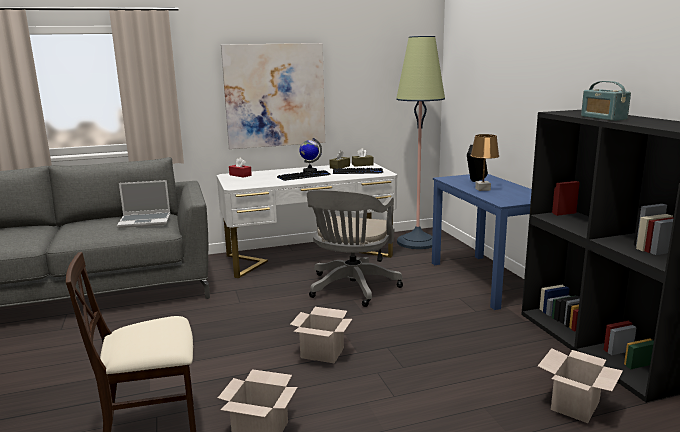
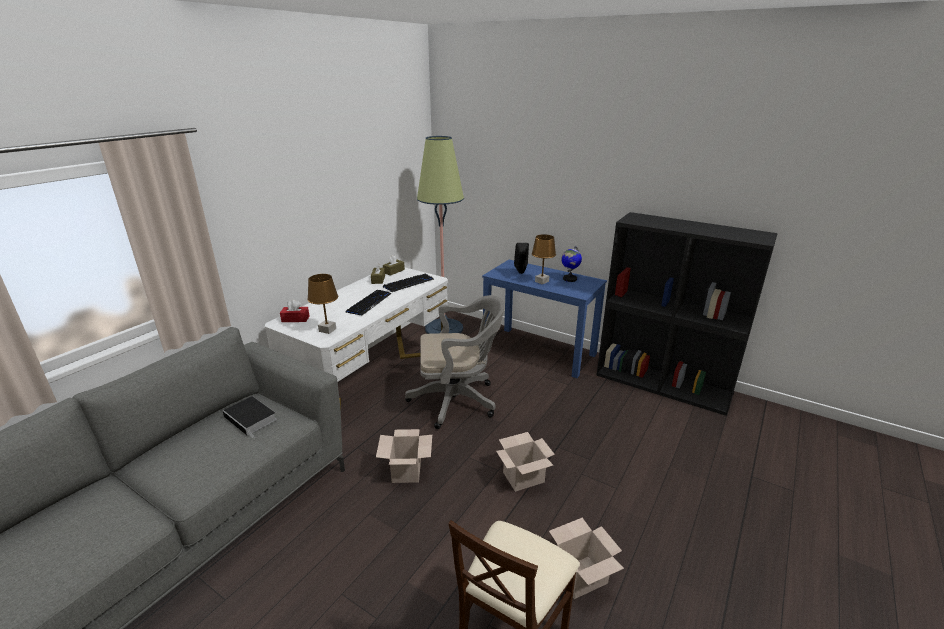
camera: 40 degrees left, 10 degrees up
laptop [117,180,170,228] -> book [223,396,277,438]
picture [221,43,325,149] -> none
globe [299,138,322,172] -> globe moved to [561,246,582,282]
grey office chair [307,189,403,307] -> grey office chair turned 75 degrees counterclockwise [405,295,505,429]
cardboard box [538,348,623,423] -> cardboard box moved to [376,429,432,483]
radio [581,81,631,121] -> none
none -> brown table lamp [307,274,338,334]

